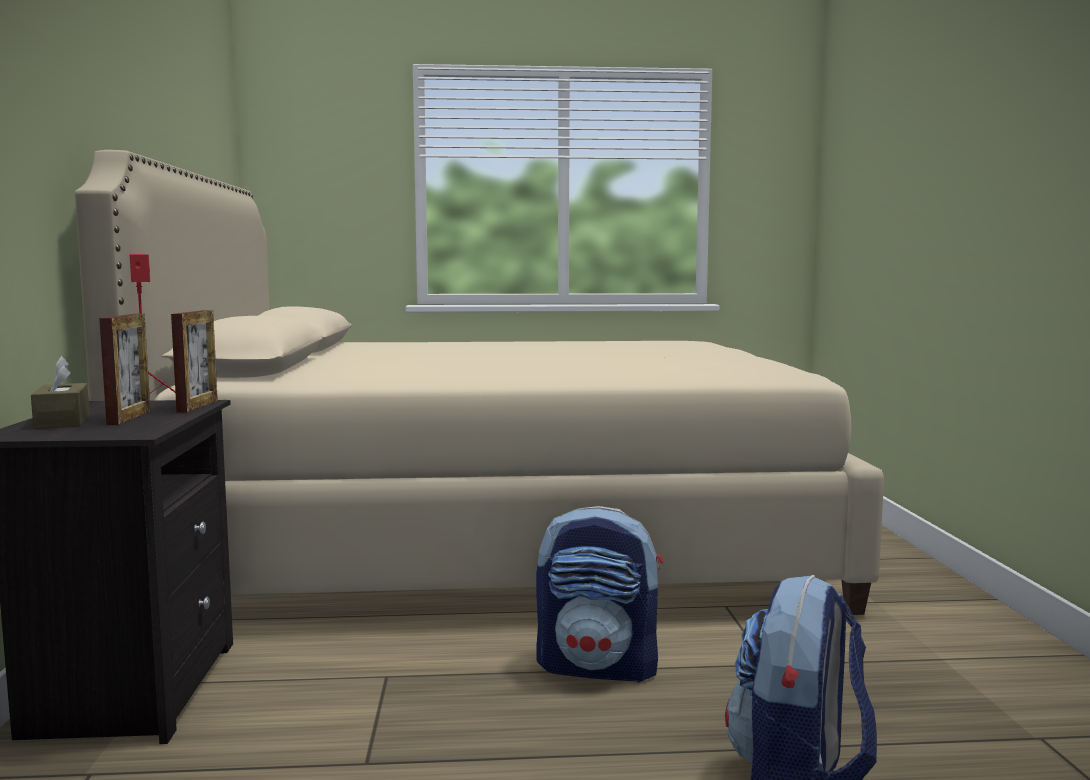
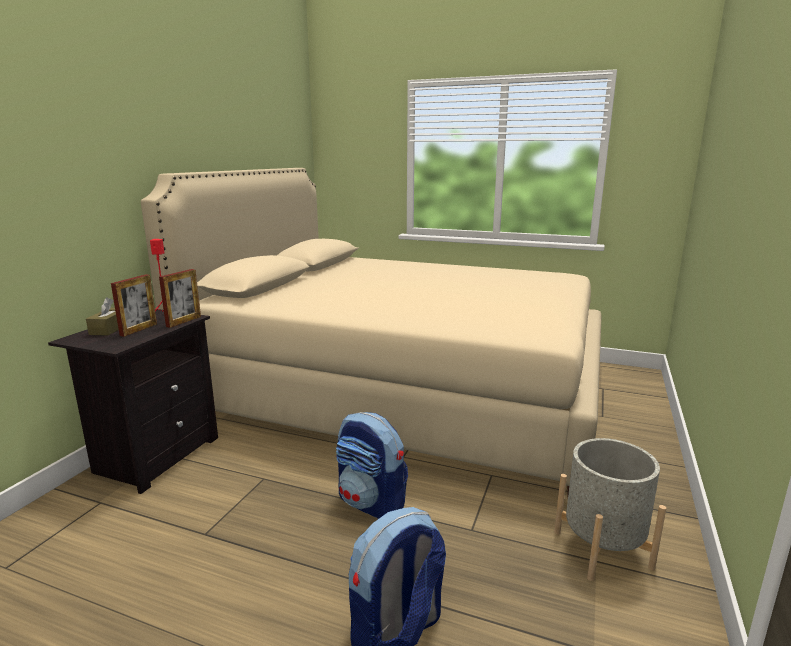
camera: 25 degrees right, 10 degrees up
none -> grey planter [554,438,666,581]

